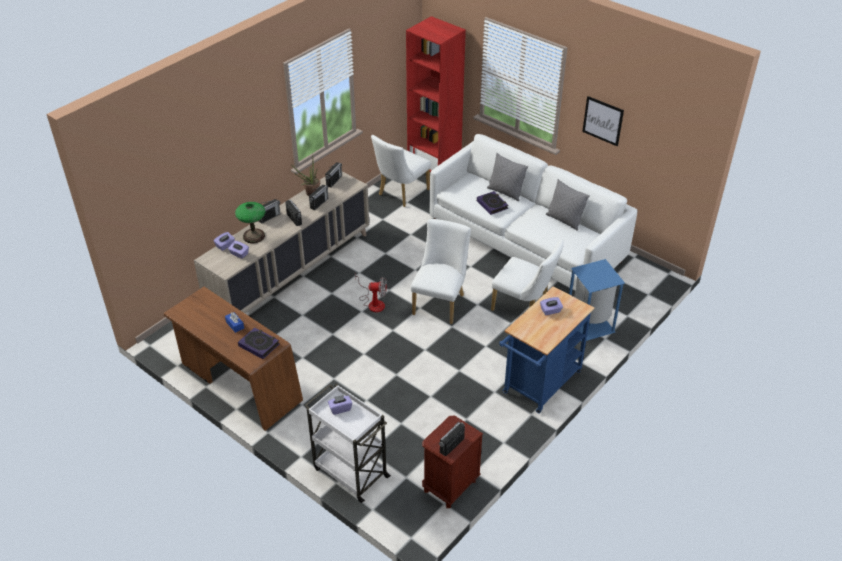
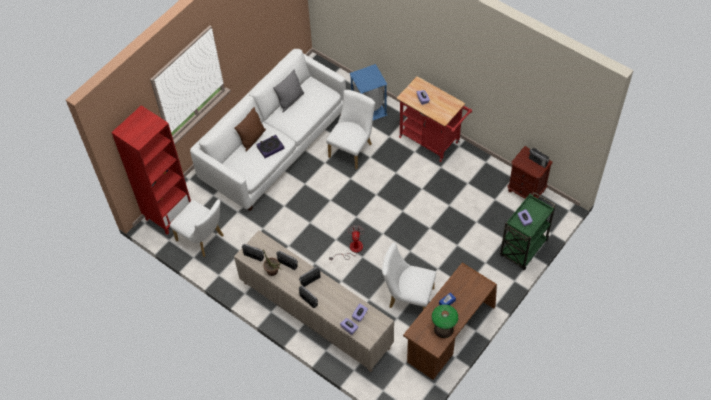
camera: 90 degrees left, 15 degrees up
table lamp [235,202,266,243] -> table lamp moved to [432,305,458,338]
book [238,327,279,359] -> none
white cart [304,384,391,503] -> green cart [500,192,555,270]
white chair [411,219,471,324] -> white chair moved to [382,242,436,310]
grey pillow [487,153,529,201] -> brown pillow [234,107,266,152]
blue cart [499,286,594,414] -> red cart [397,76,472,162]
picture [582,96,624,146] -> none

